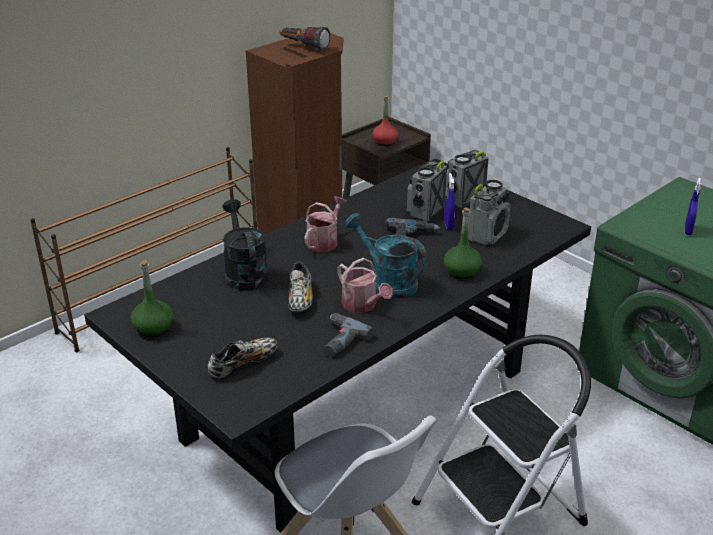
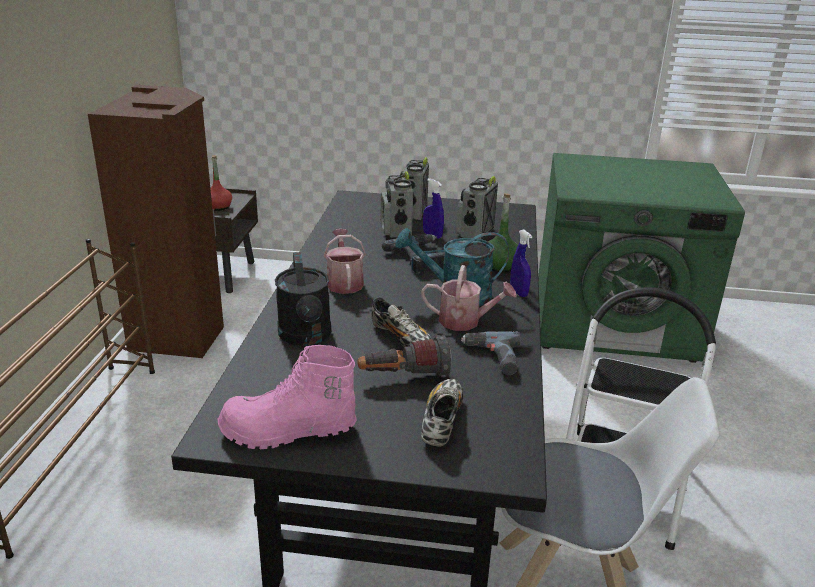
camera: 40 degrees left, 5 degrees down
green bottle [131,260,173,338] -> pink boot [217,345,356,449]
black watering can [222,199,268,291] -> black watering can turned 135 degrees counterclockwise [275,252,331,346]
flashlight [279,26,330,51] -> flashlight moved to [357,335,452,378]
radio [468,180,510,245] -> radio turned 150 degrees counterclockwise [456,176,498,239]
blue spray bottle [685,178,701,235] -> blue spray bottle moved to [510,229,532,297]

